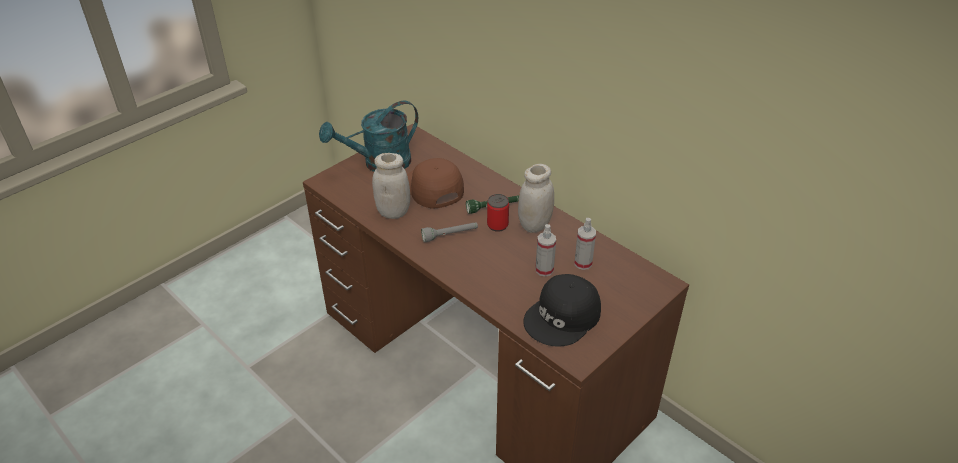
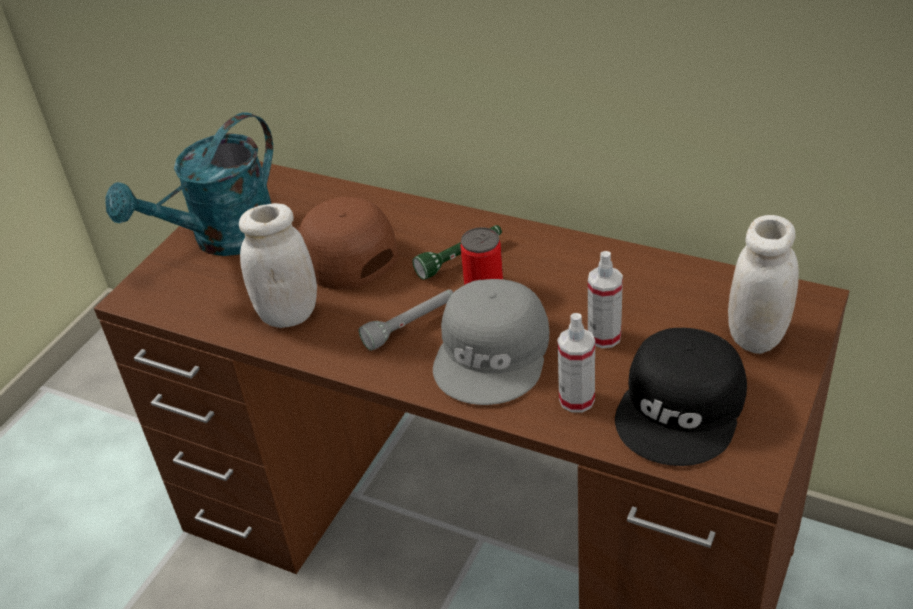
camera: 15 degrees left, 0 degrees up
white jar [518,164,554,233] -> white jar moved to [728,215,799,354]
spray bottle [574,218,596,270] -> spray bottle moved to [558,313,595,413]
none -> grey cap [433,279,549,405]

